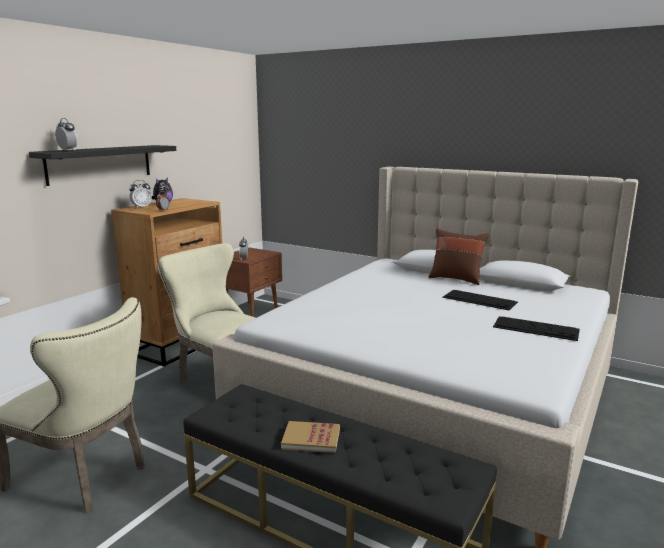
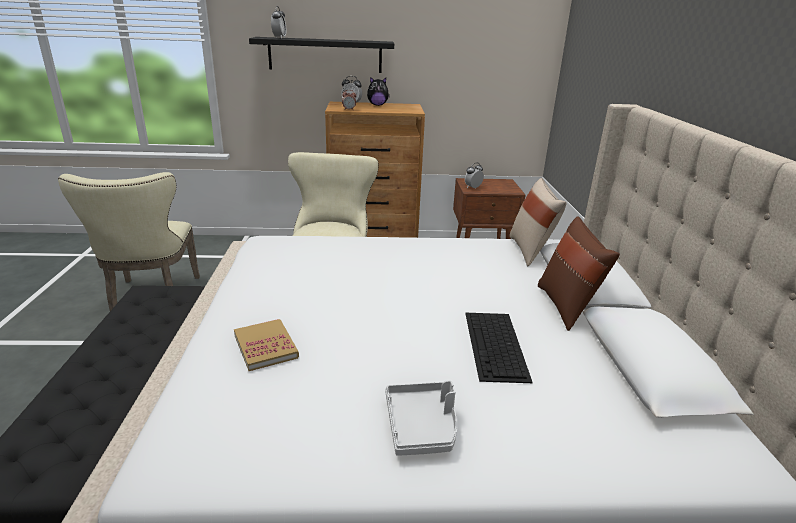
camera: 55 degrees right, 10 degrees up
book [281,421,340,453] -> book moved to [234,319,299,371]
keyboard [493,316,580,341] -> grey tray [386,380,457,456]
none -> beige pillow [510,178,567,266]

